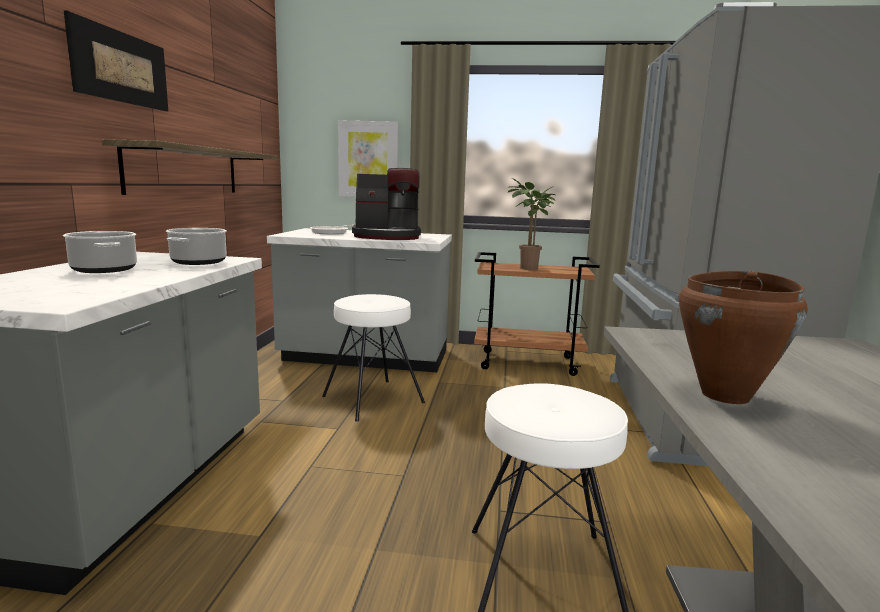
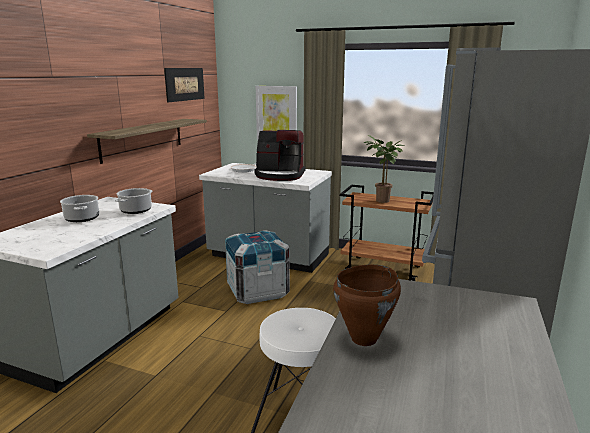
camera: 15 degrees right, 5 degrees up
picture [64,10,168,111] -> picture moved to [164,68,205,102]
white stool [322,294,425,422] -> crate [225,230,290,304]

